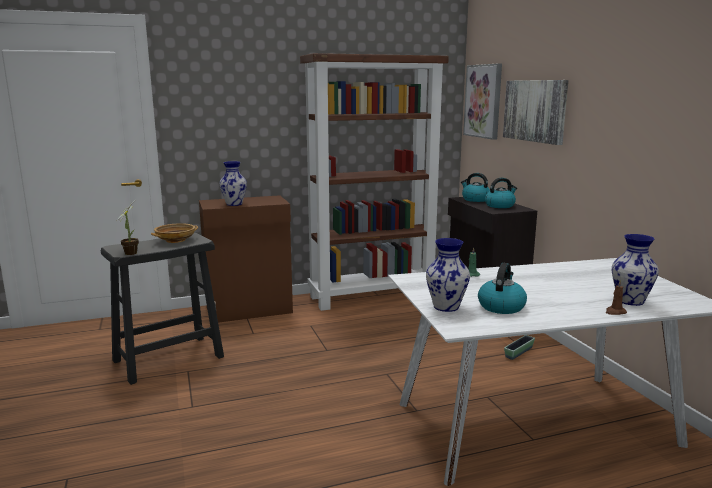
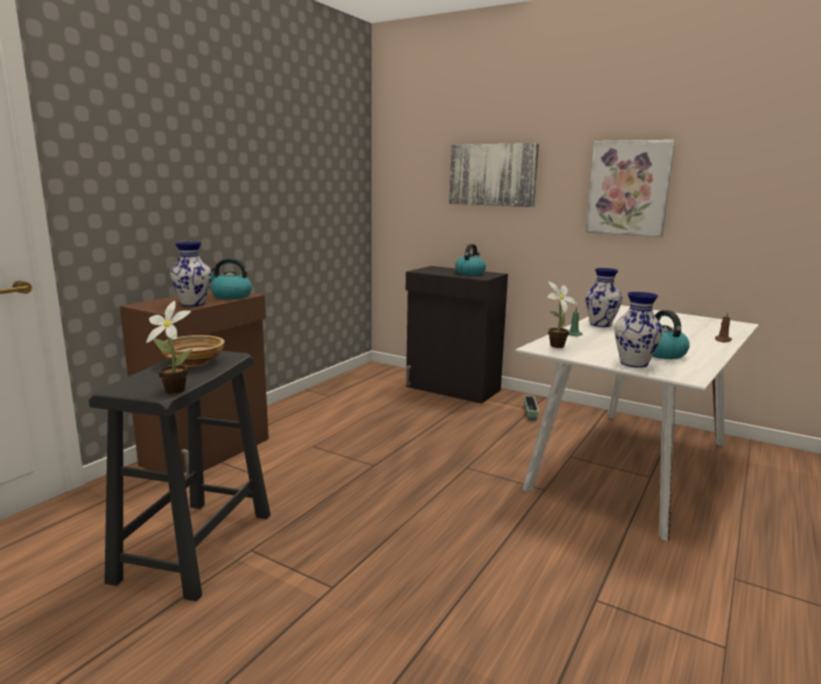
camera: 40 degrees left, 0 degrees up
brown bookcase [300,53,449,311] -> none
kettle [461,173,490,202] -> kettle moved to [210,258,252,299]
picture [463,63,502,140] -> picture moved to [585,140,675,237]
vase [612,234,659,306] -> vase moved to [585,268,622,327]
none -> potted plant [547,282,577,348]

